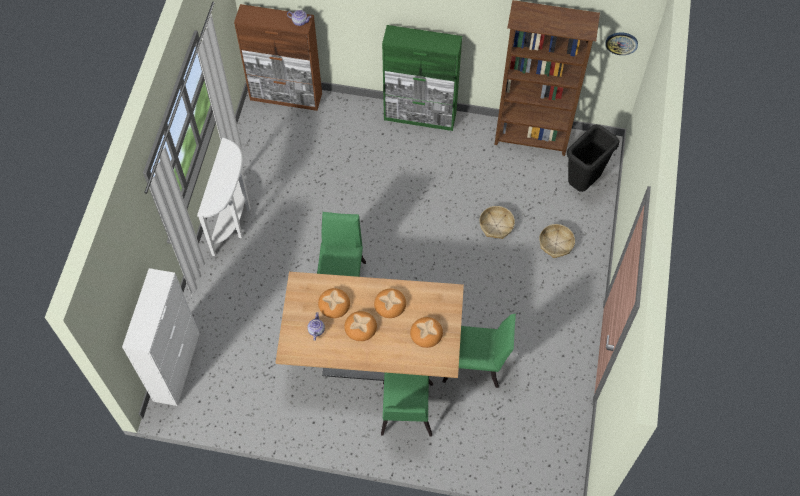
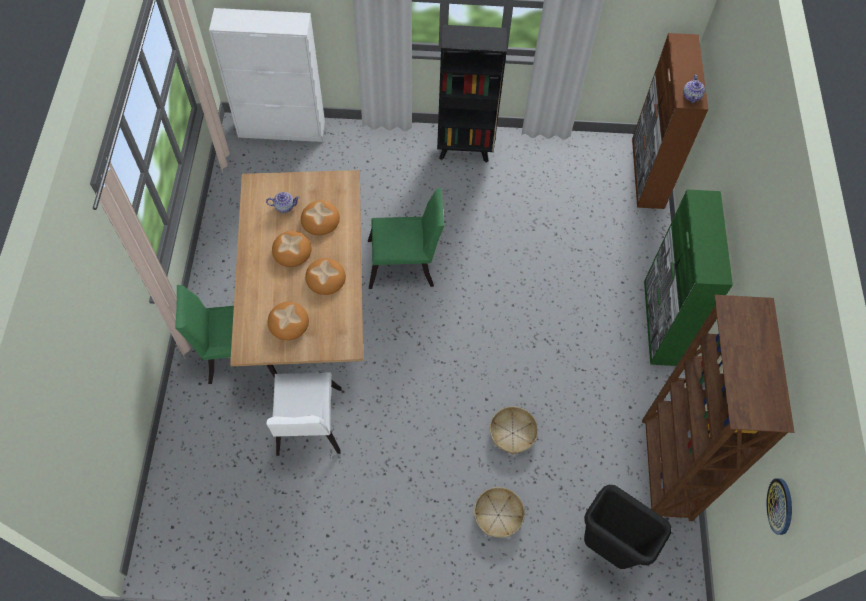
camera: 80 degrees right, 0 degrees up
white console table [197,137,251,256] -> black bookcase [437,25,507,163]
green chair [443,314,516,388] -> white chair [266,372,342,456]

